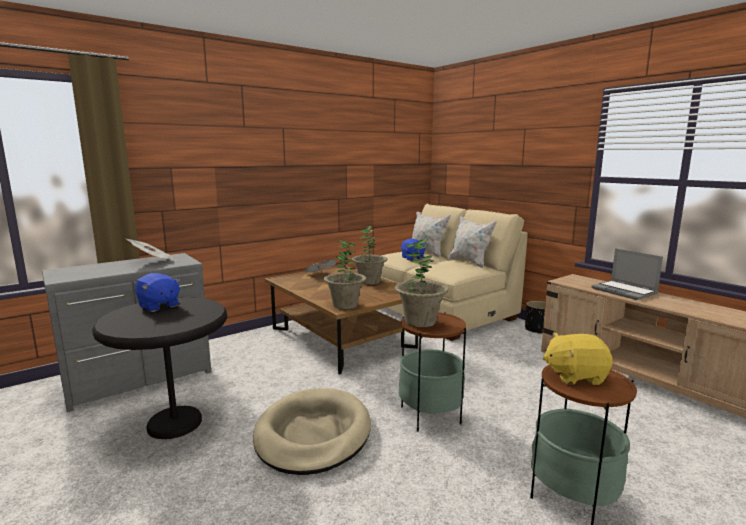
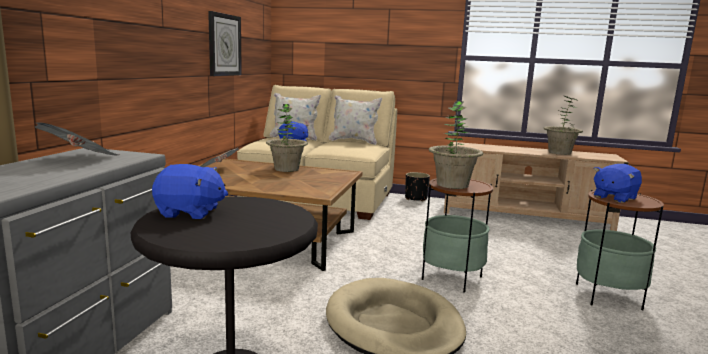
camera: 40 degrees left, 0 degrees up
potted plant [324,240,366,309] -> potted plant moved to [544,96,583,155]
yellow plush toy [543,333,613,385] -> blue plush toy [594,164,642,203]
laptop [592,248,663,300] -> none
none -> wall clock [208,11,242,76]

